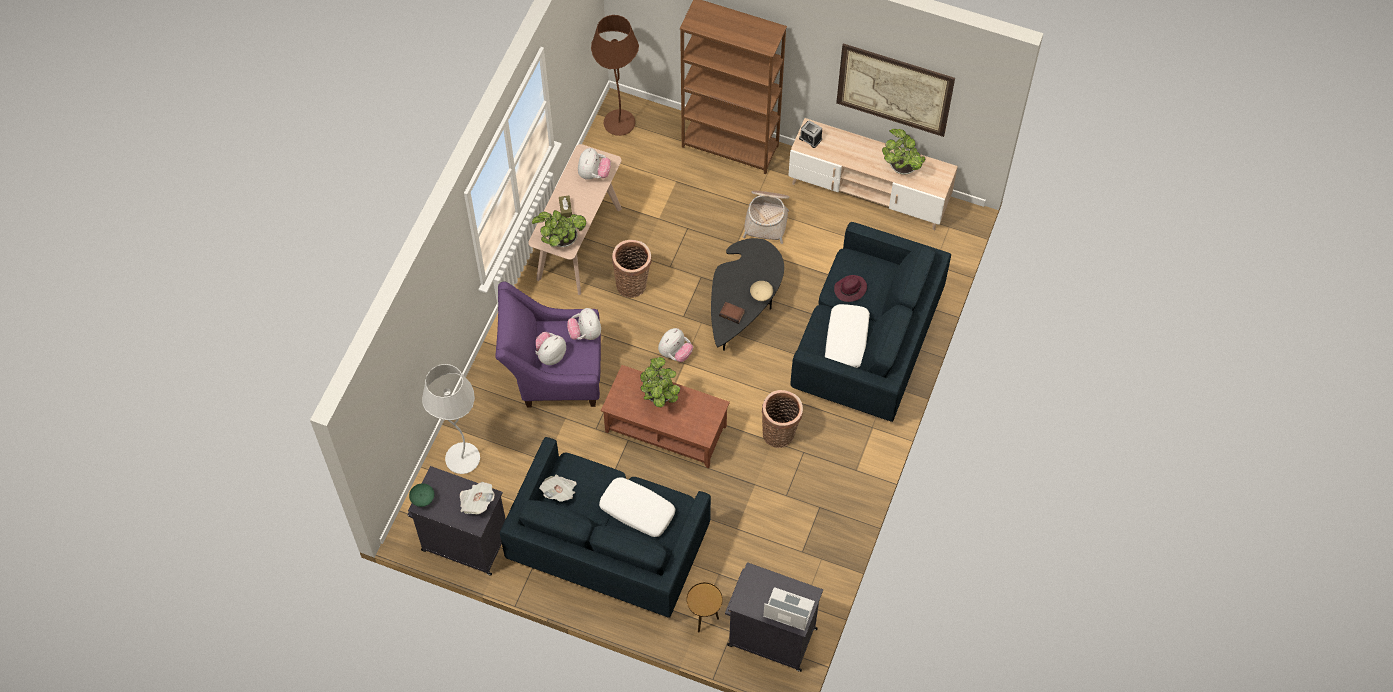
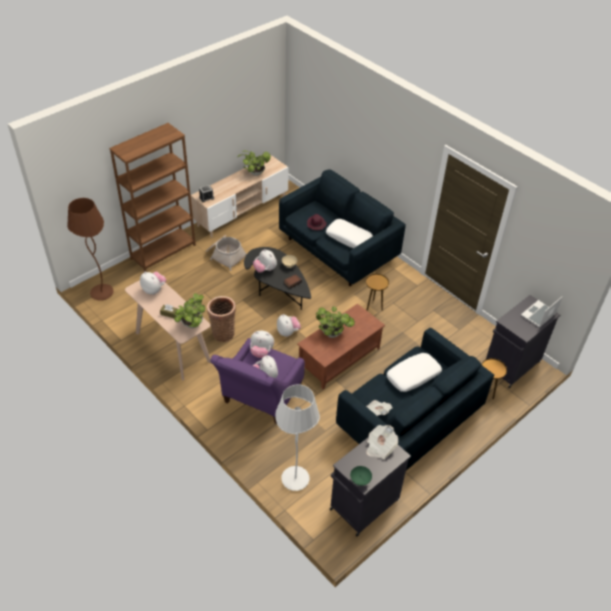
camera: 65 degrees left, 15 degrees down
basket [762,390,803,448] -> brown side table [366,274,389,311]
picture [836,43,955,137] -> none
none -> plush toy [253,249,277,273]

